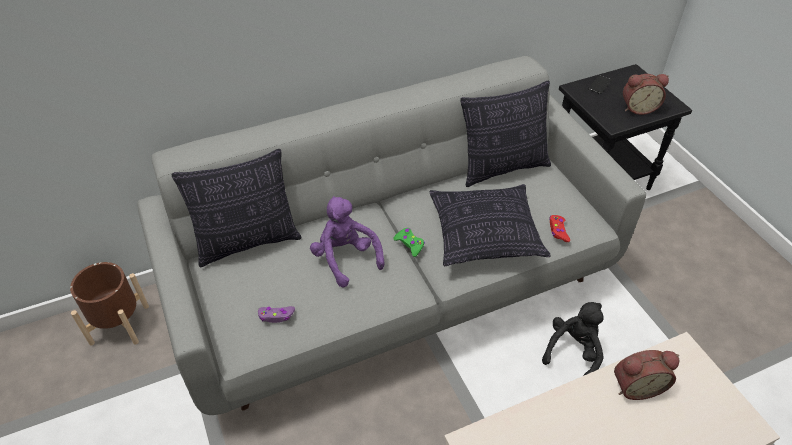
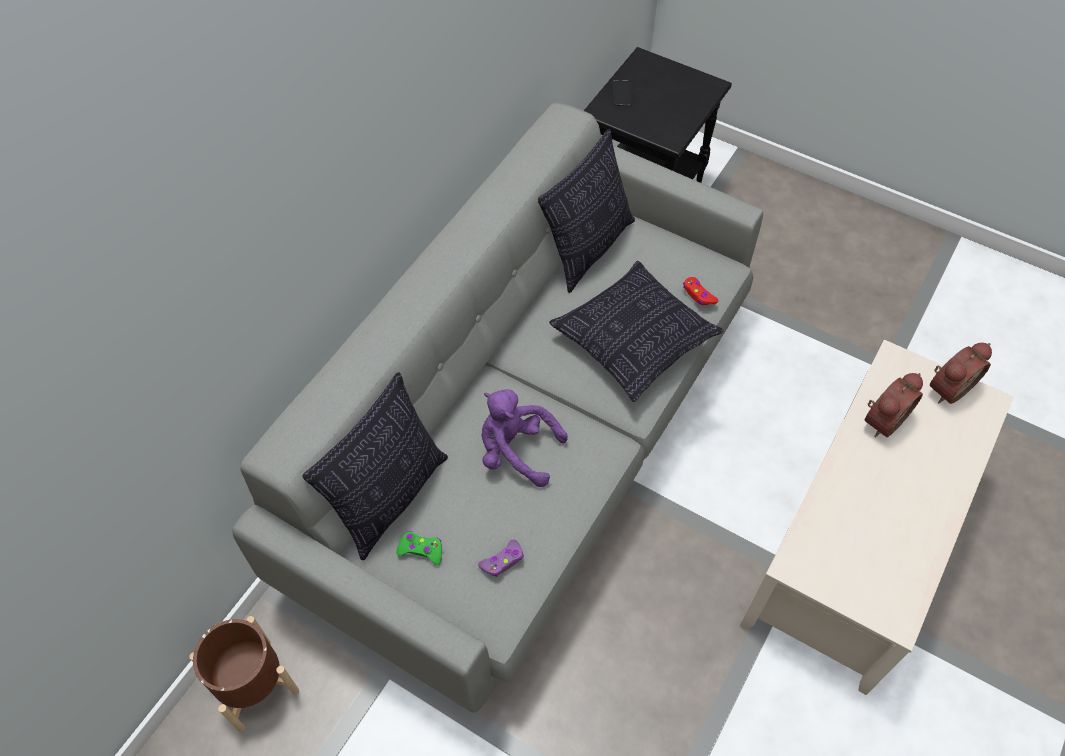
camera: 35 degrees left, 10 degrees up
green game controller [394,228,425,257] -> green game controller moved to [396,531,442,565]
black plush toy [542,302,604,376] -> none
alarm clock [623,74,669,115] -> alarm clock moved to [930,343,992,404]

